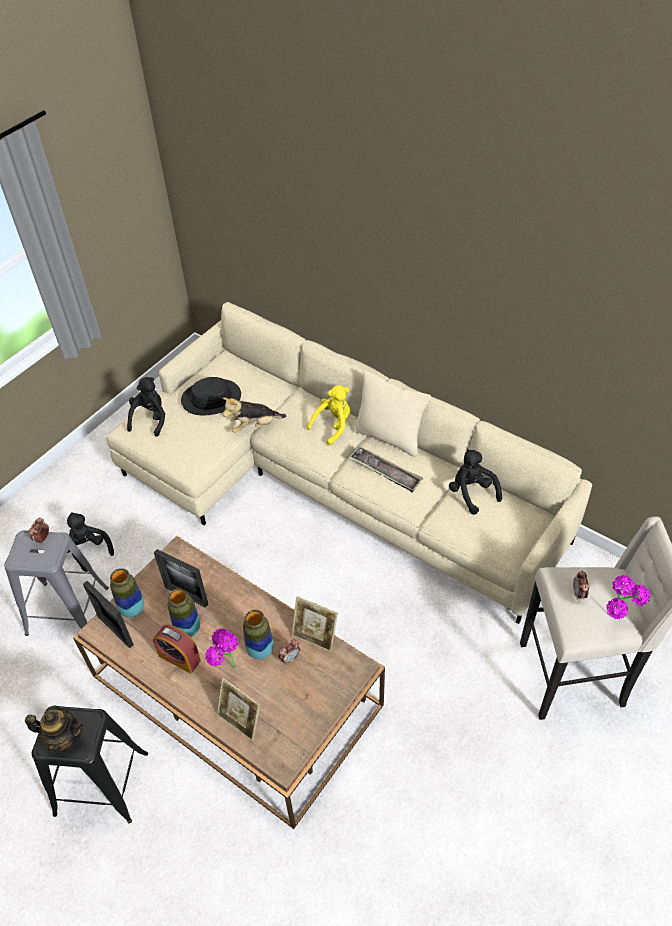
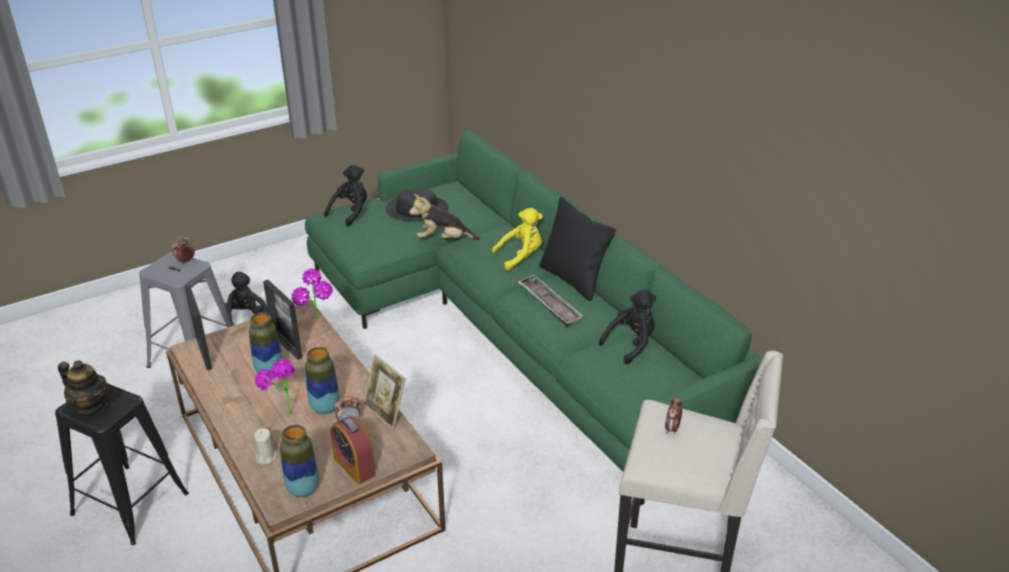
camera: 20 degrees right, 15 degrees down
beige sofa [107,302,592,624] -> green sofa [305,130,763,505]
vase [110,568,144,618] -> vase moved to [280,425,319,497]
alarm clock [153,624,201,673] -> alarm clock moved to [330,416,376,484]
picture frame [217,678,260,741] -> beige candle [254,428,276,464]
beige pillow [353,370,431,457] -> black pillow [539,197,616,301]
black plush toy [449,449,502,515] -> black plush toy turned 60 degrees clockwise [598,289,656,364]
potted plant [606,575,650,619] -> potted plant moved to [291,268,333,320]

